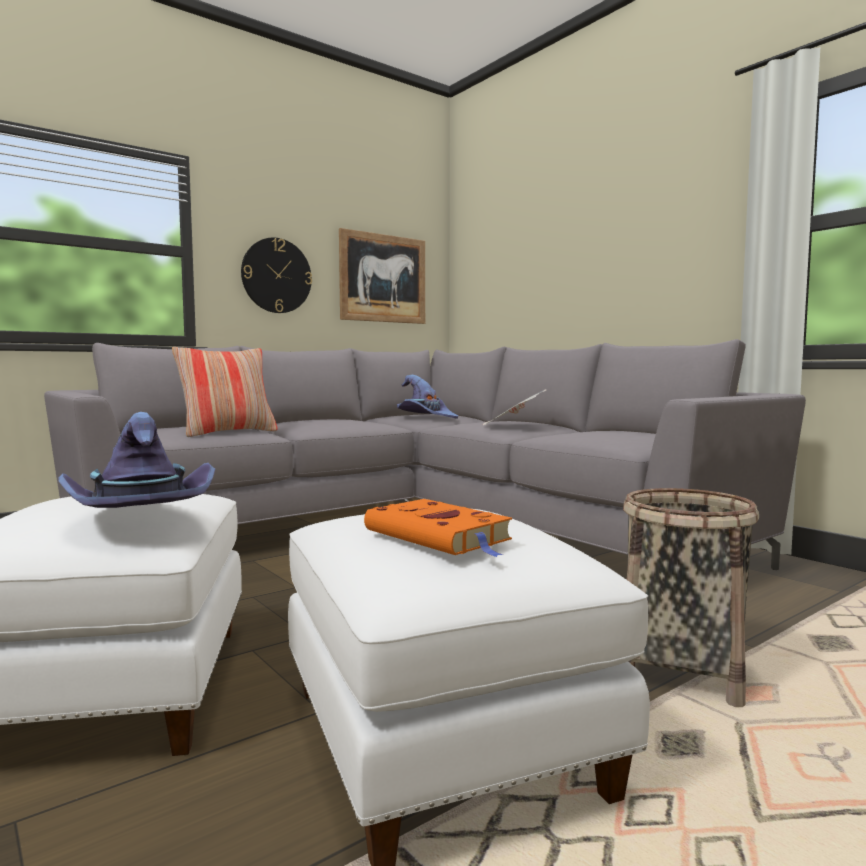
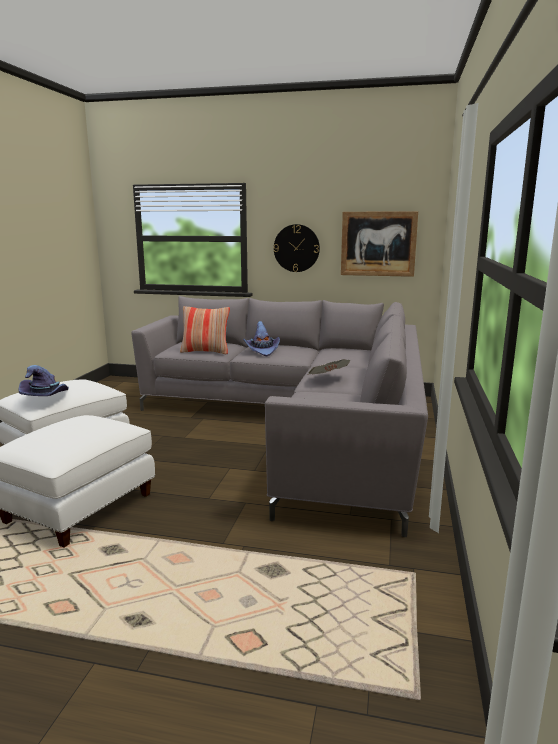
camera: 50 degrees right, 10 degrees up
orange book [364,499,512,557] -> none
purple hat [397,375,458,419] -> purple hat moved to [243,321,280,356]
basket [623,488,759,707] -> none

